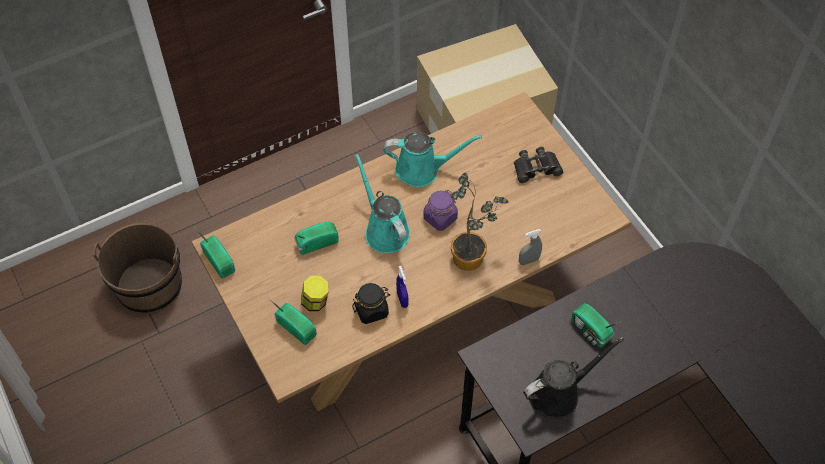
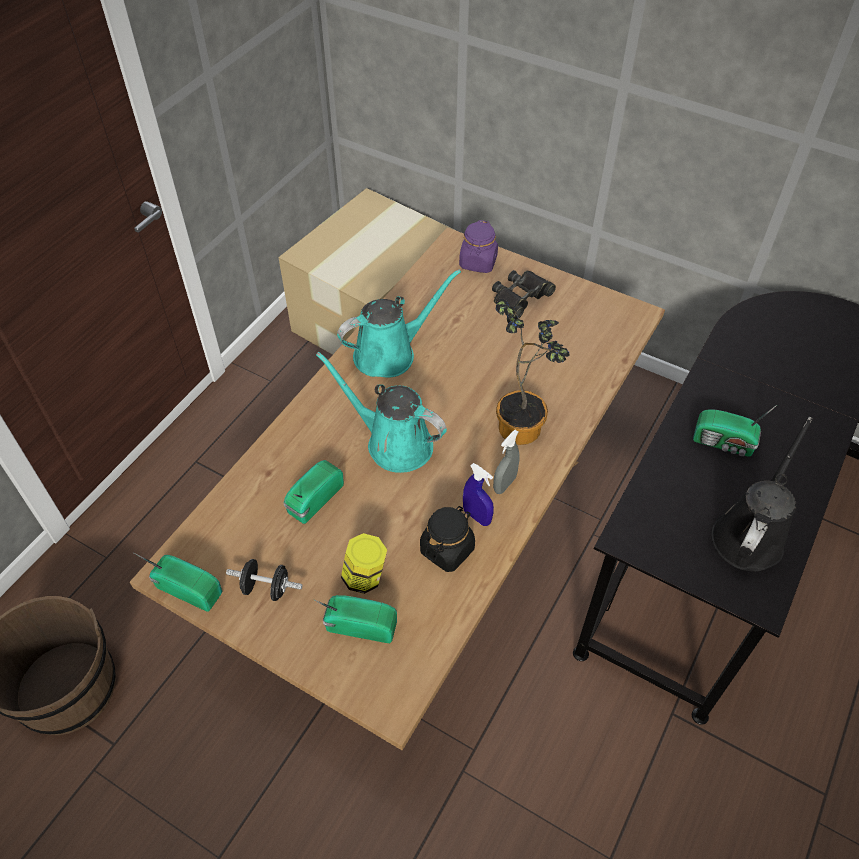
camera: 30 degrees left, 5 degrees down
purple jar [423,190,458,231] -> purple jar moved to [459,220,498,273]
grey spray bottle [519,229,542,265] -> grey spray bottle moved to [493,430,520,494]
none -> black dumbbell [226,559,303,601]

